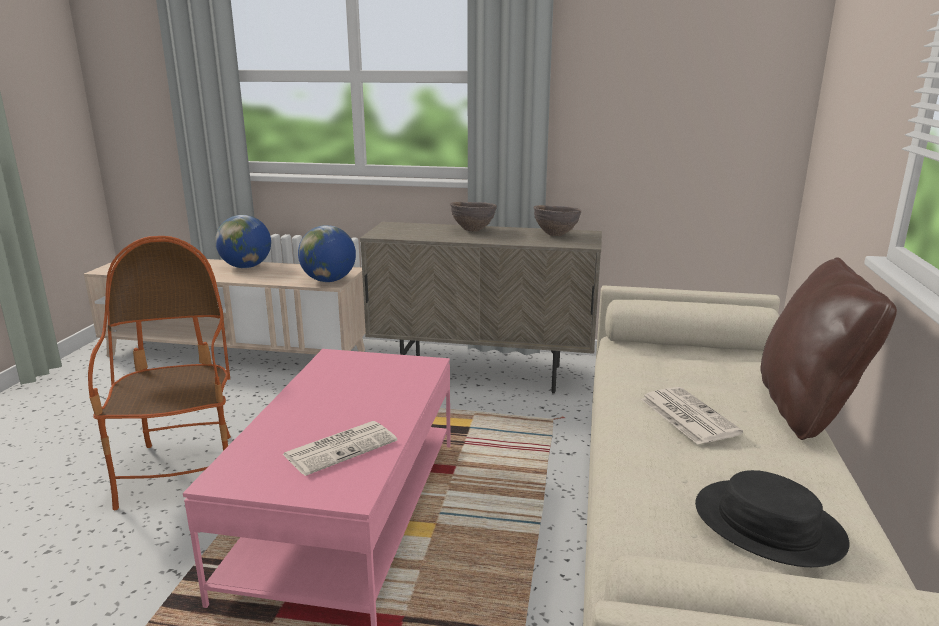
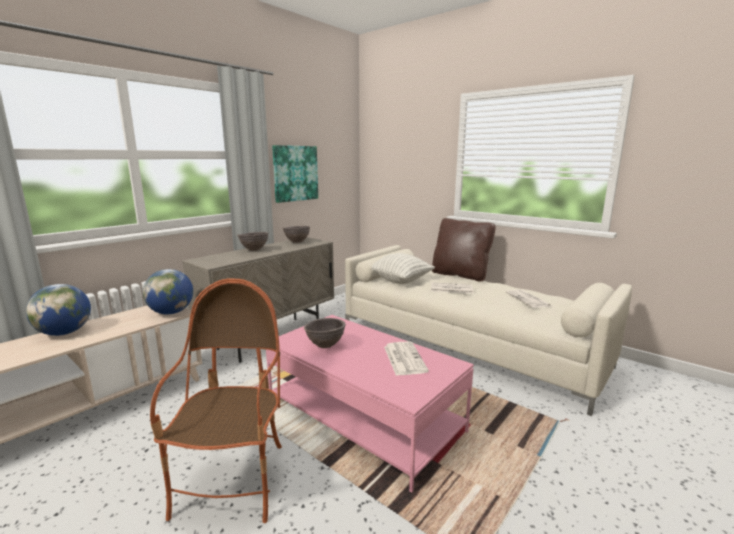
camera: 60 degrees left, 5 degrees down
armchair [88,236,231,510] -> armchair turned 75 degrees clockwise [150,279,282,523]
black hat [695,470,850,567] -> newspaper [506,290,551,308]
none -> picture [272,145,318,203]
none -> brown bowl [304,318,346,348]
none -> pillow [372,253,435,284]

